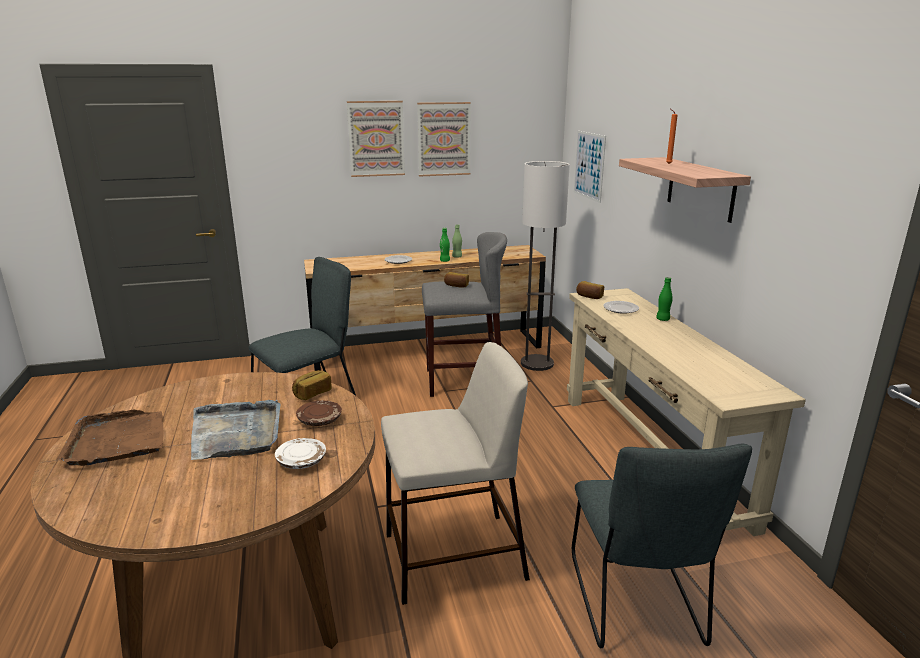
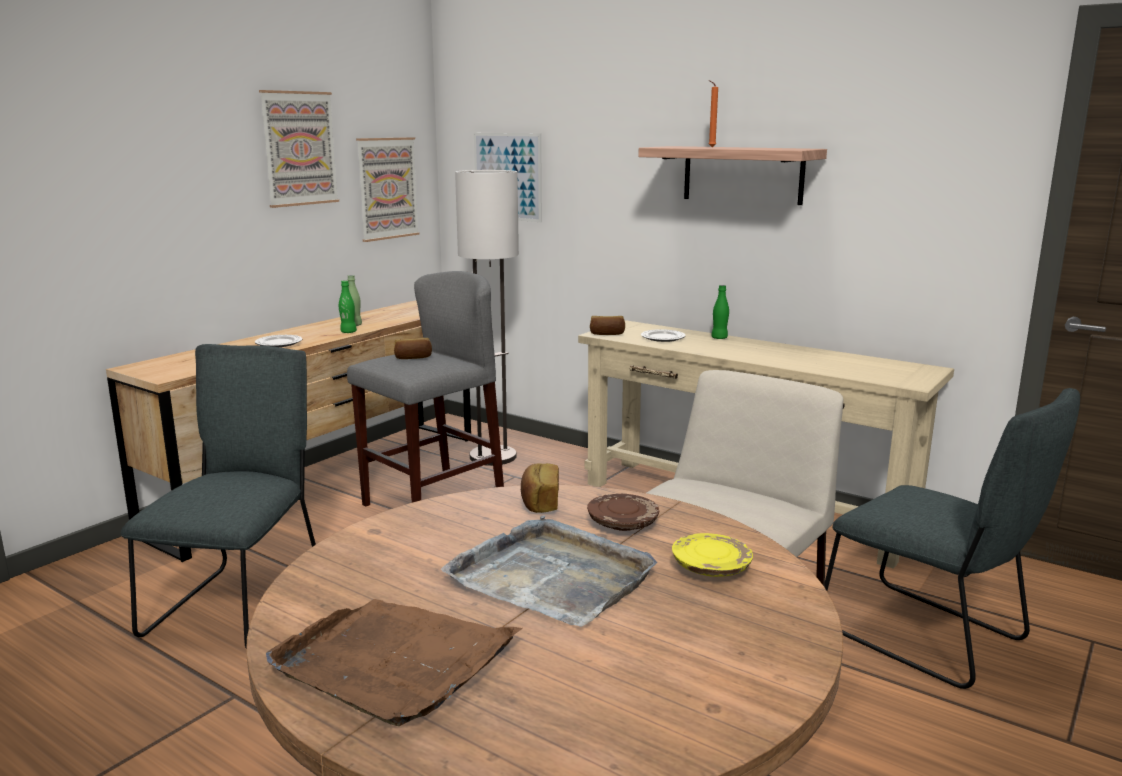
camera: 40 degrees left, 5 degrees down
white plate [275,438,326,469] -> yellow plate [672,533,753,577]
picture [347,101,405,177] -> picture moved to [356,137,420,242]

